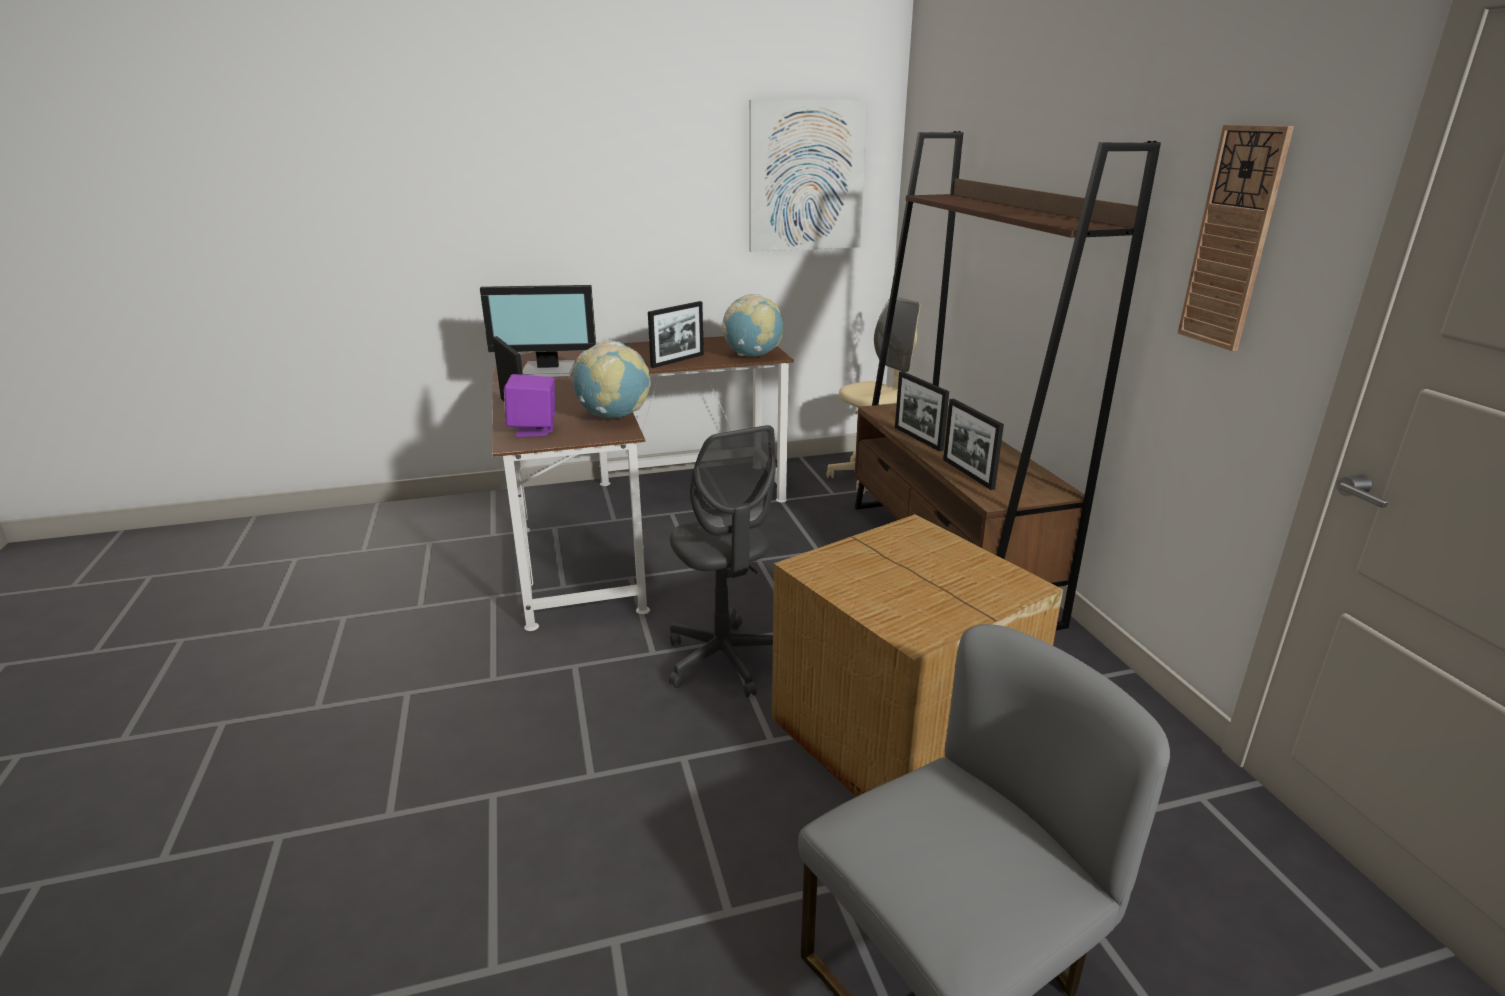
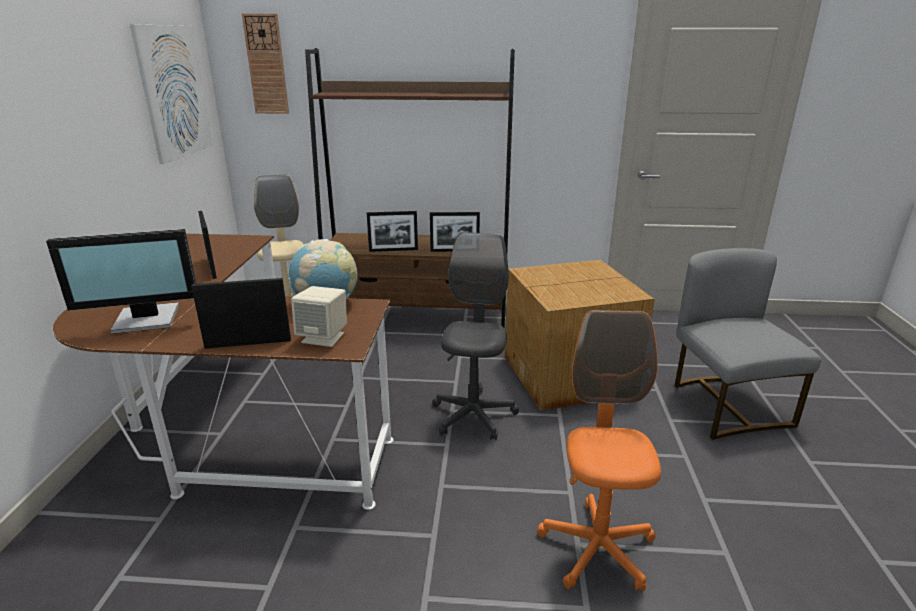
camera: 70 degrees left, 0 degrees up
monitor [480,285,596,377] -> monitor turned 60 degrees clockwise [46,229,196,334]
purple speaker [504,374,555,437] -> beige speaker [291,286,347,347]
grey office chair [669,425,776,697] -> grey office chair turned 75 degrees counterclockwise [432,232,519,440]
globe [722,294,783,357] -> none
wall clock [1178,125,1294,351] -> wall clock moved to [242,14,289,114]
none -> orange office chair [537,310,661,591]

